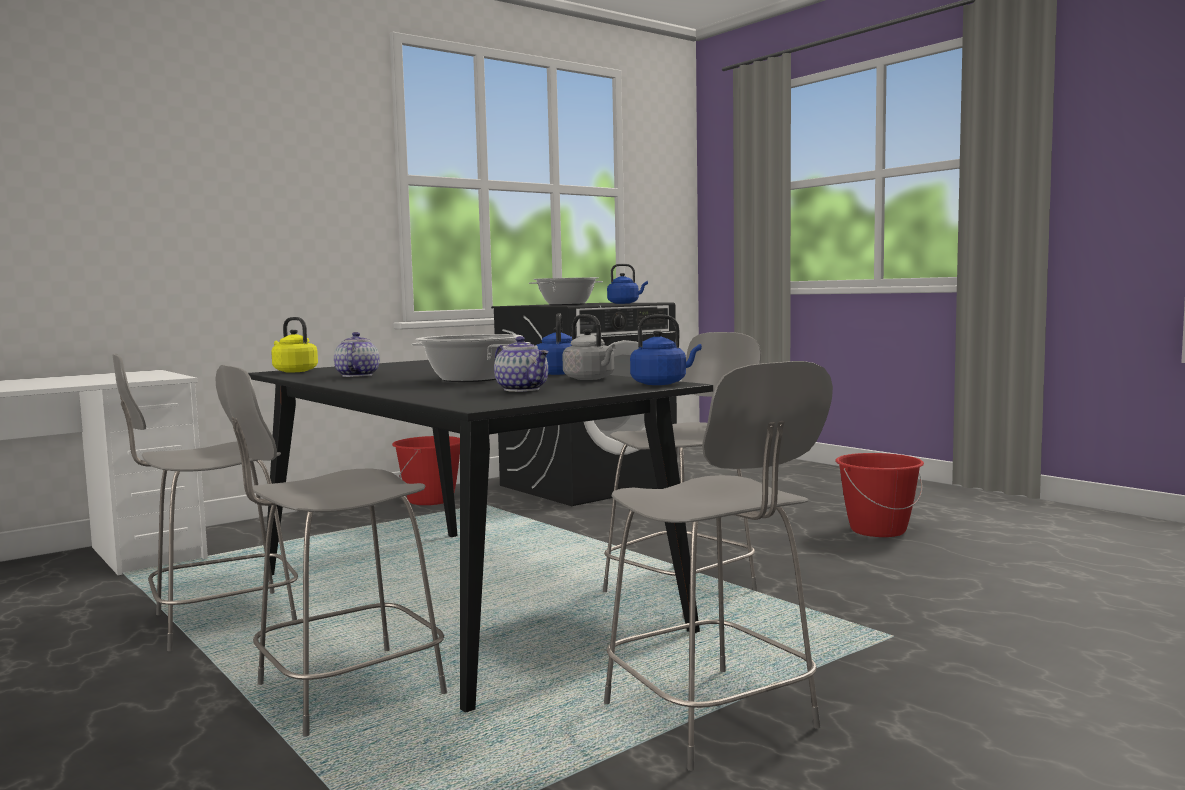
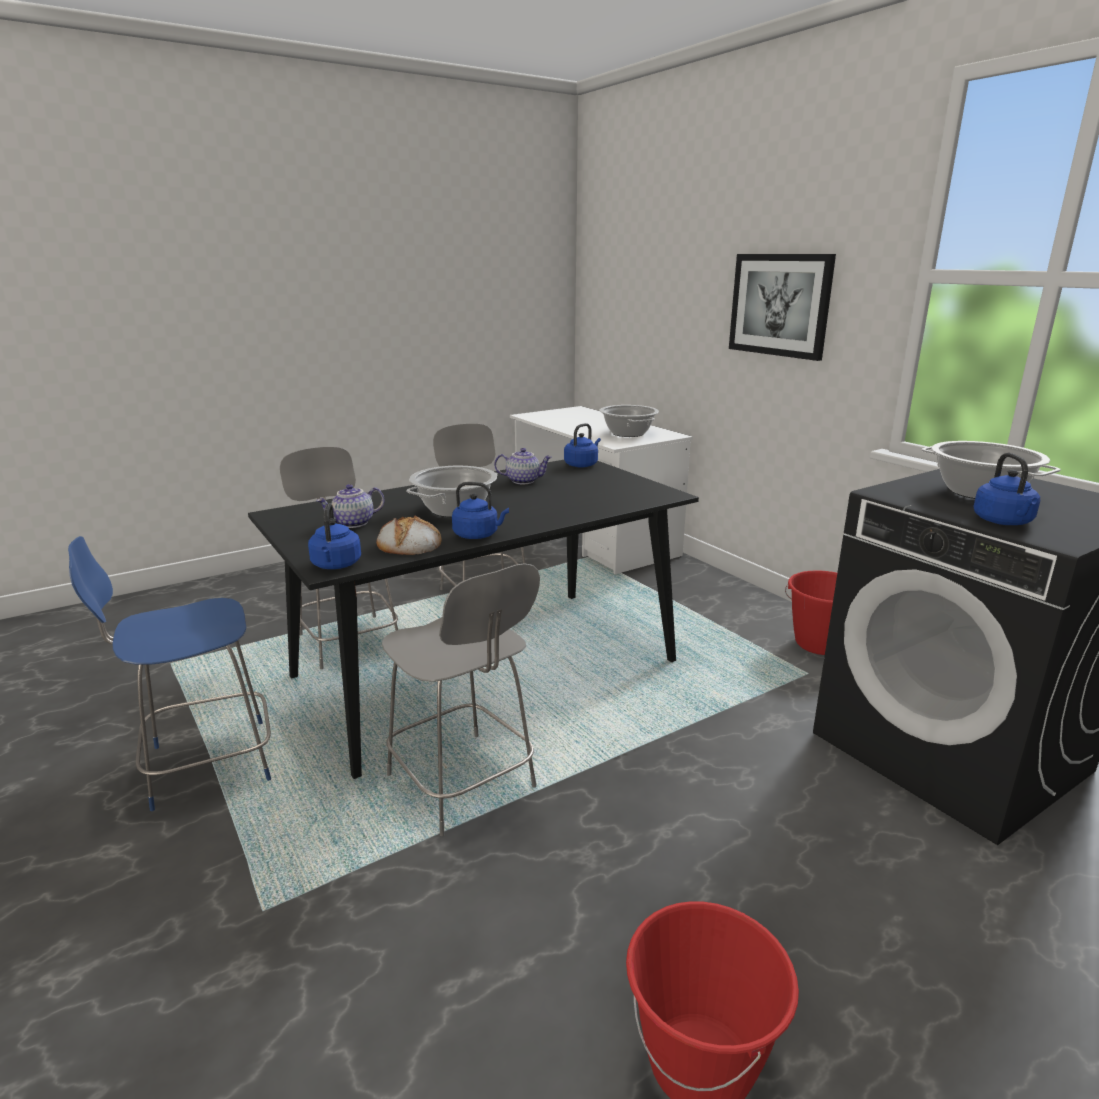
camera: 95 degrees right, 15 degrees up
yellow kettle [271,317,318,373] -> blue kettle [564,423,601,468]
grey kettle [562,314,616,380] -> bread [376,516,442,555]
grey stool [604,361,833,771] -> blue stool [68,536,271,811]
none -> cooking pot [599,405,659,437]
none -> picture [729,254,836,361]

